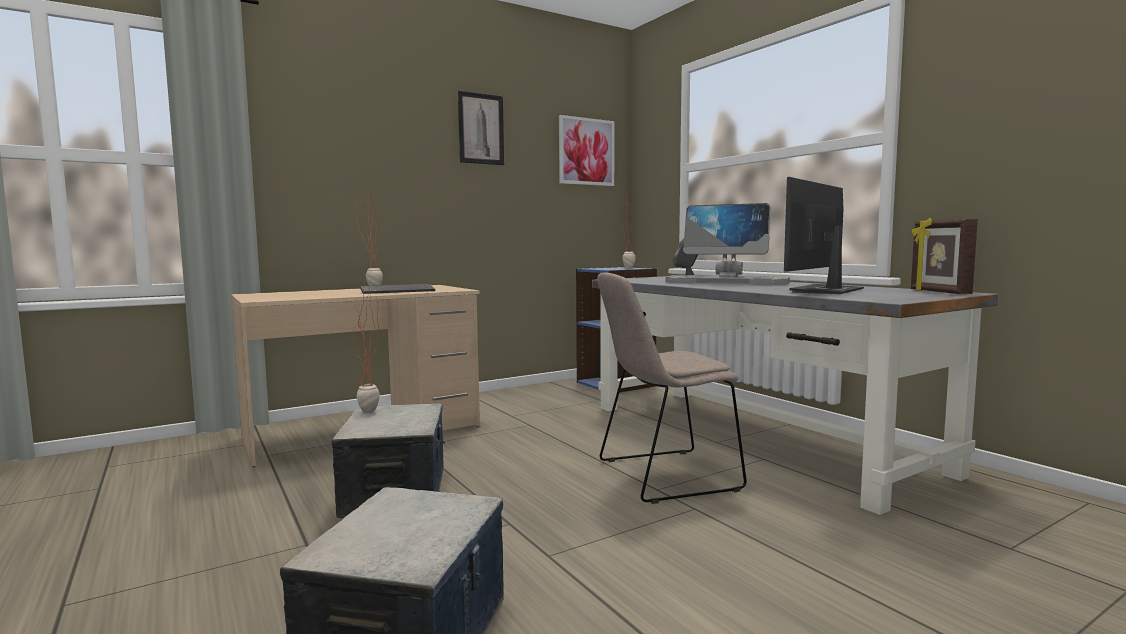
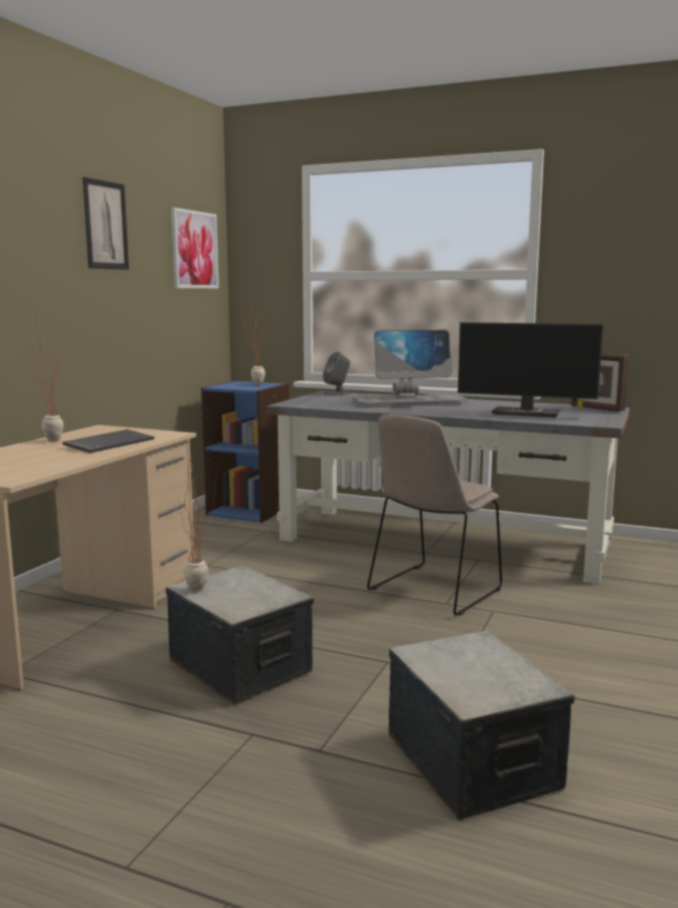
camera: 35 degrees left, 5 degrees up
monitor [784,177,864,294] -> monitor turned 75 degrees counterclockwise [458,322,603,418]

